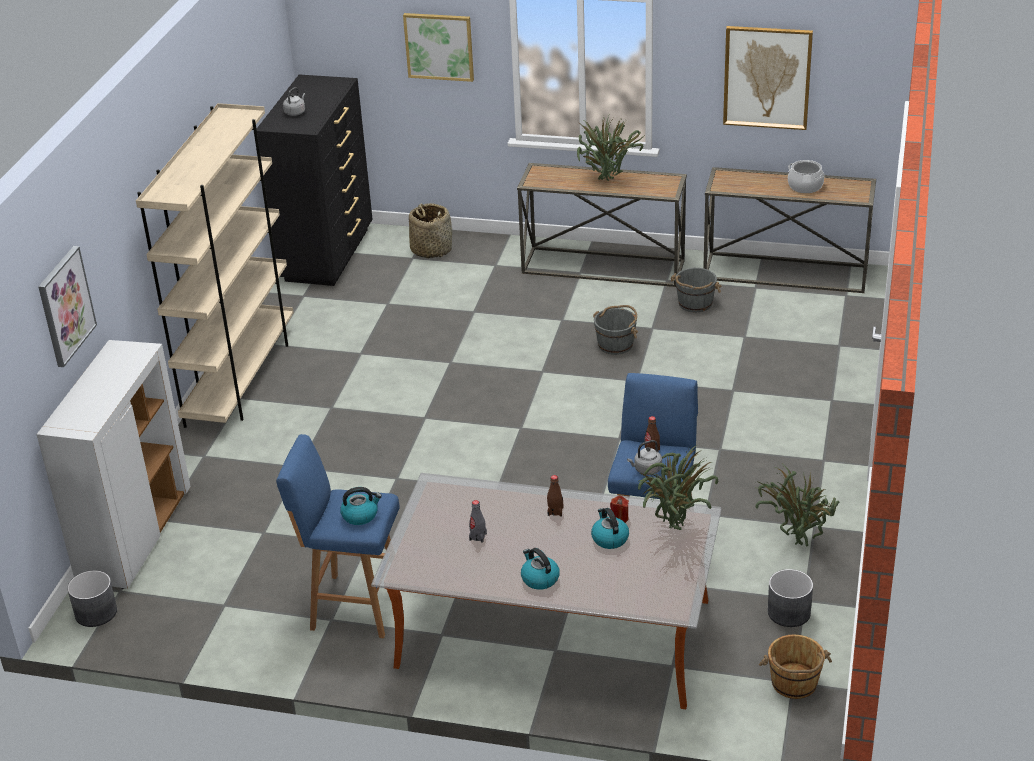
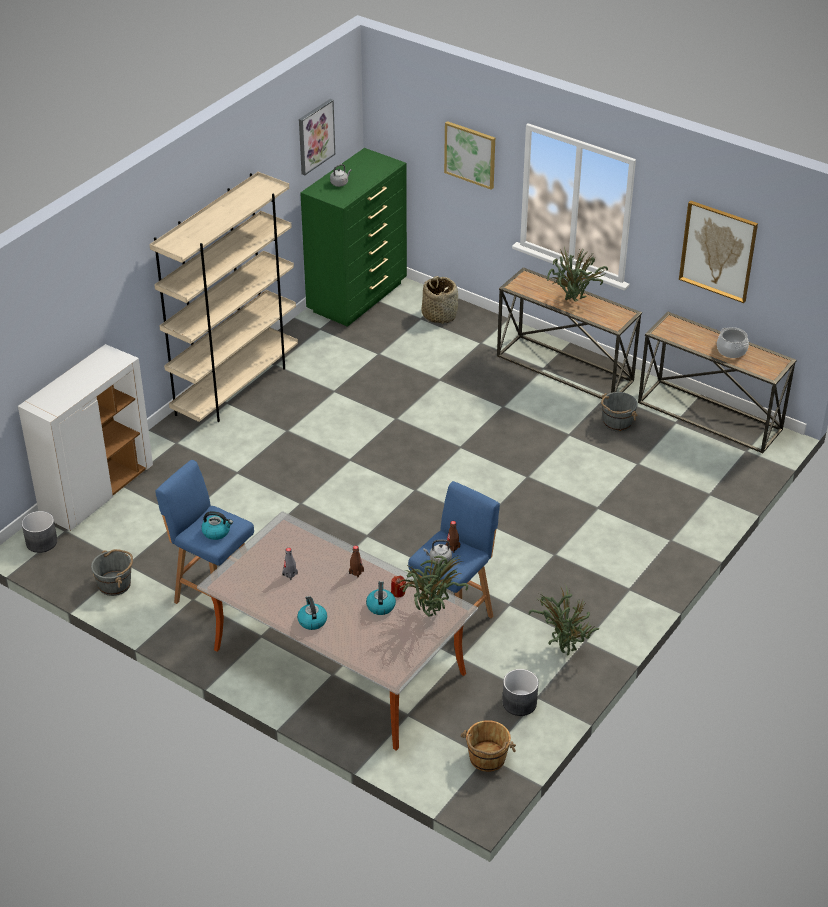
camera: 20 degrees right, 5 degrees up
picture [38,246,97,367] -> picture moved to [299,99,335,175]
black dresser [257,75,373,286] -> green dresser [300,148,407,327]
grey bucket [593,305,638,355] -> grey bucket moved to [91,549,133,596]

